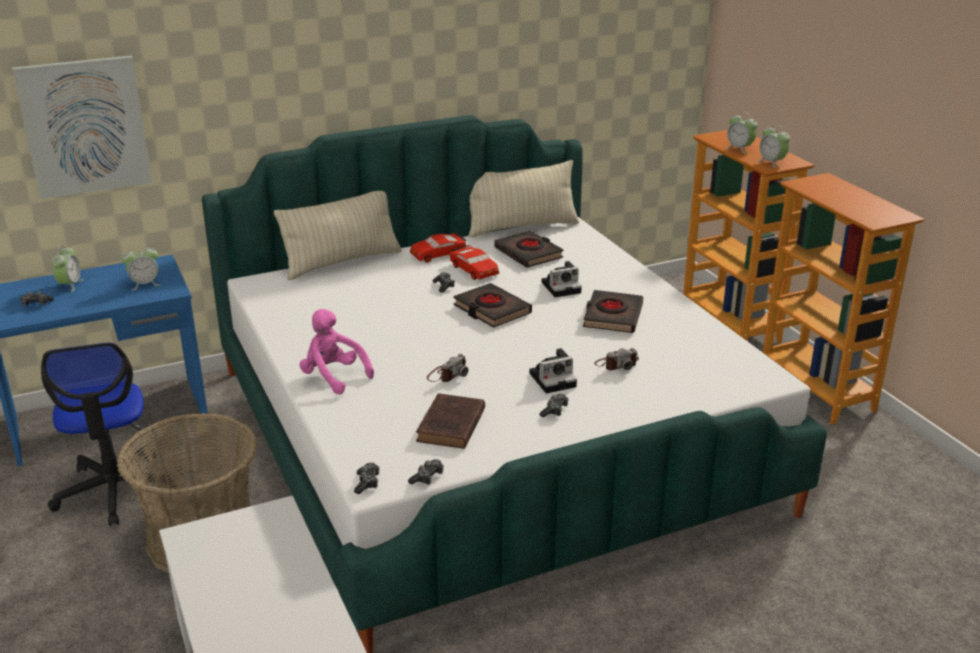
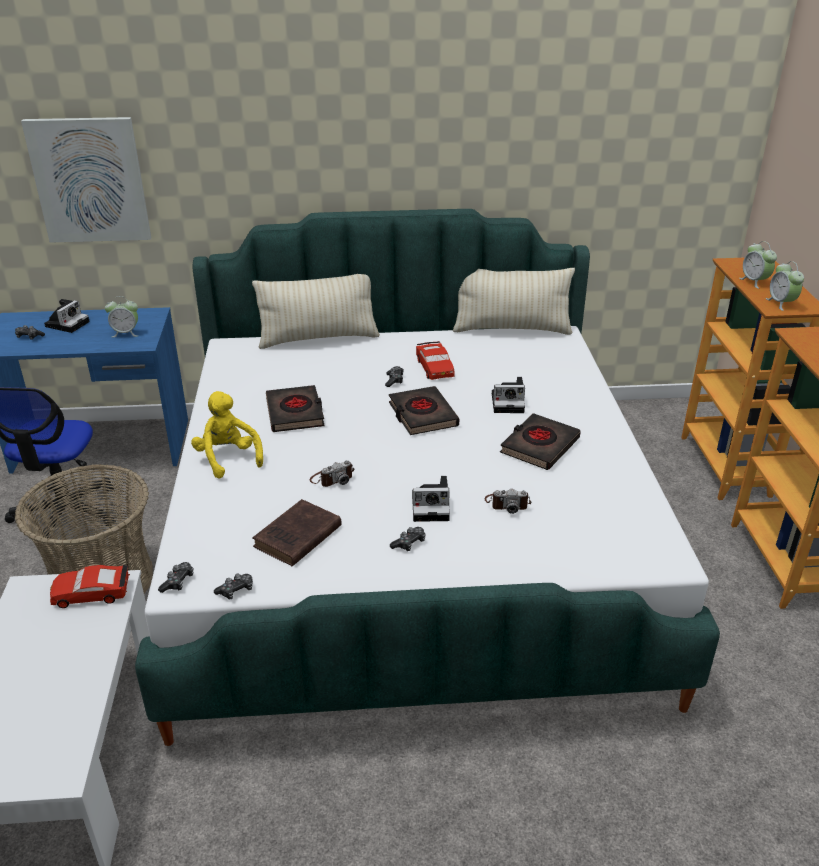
camera: 20 degrees right, 5 degrees up
alarm clock [51,246,83,292] -> camera [44,299,90,333]
pink plush toy [300,309,374,394] -> yellow plush toy [191,391,263,479]
red toy car [410,233,467,263] -> red toy car moved to [50,565,130,608]
black book [494,231,564,268] -> black book moved to [266,385,325,432]

